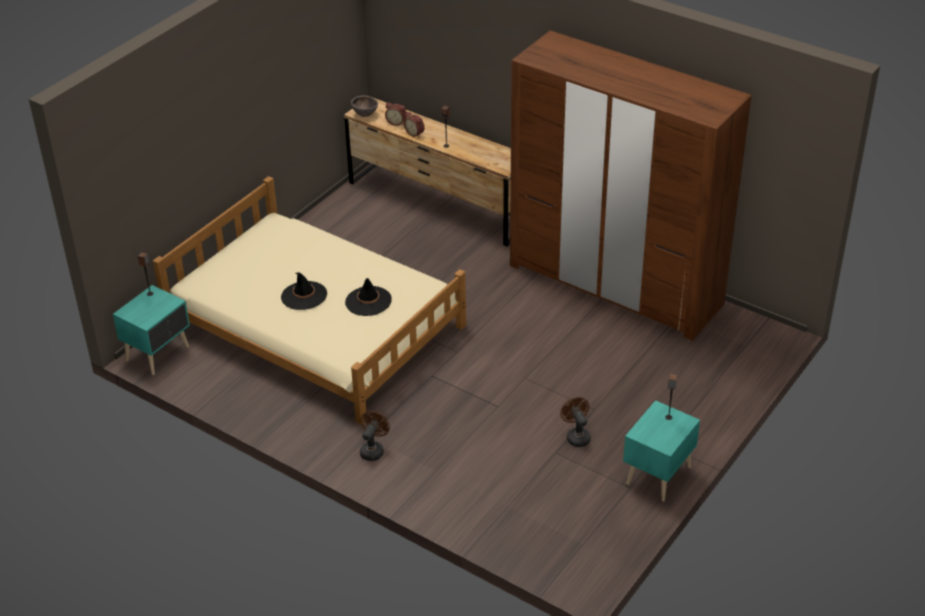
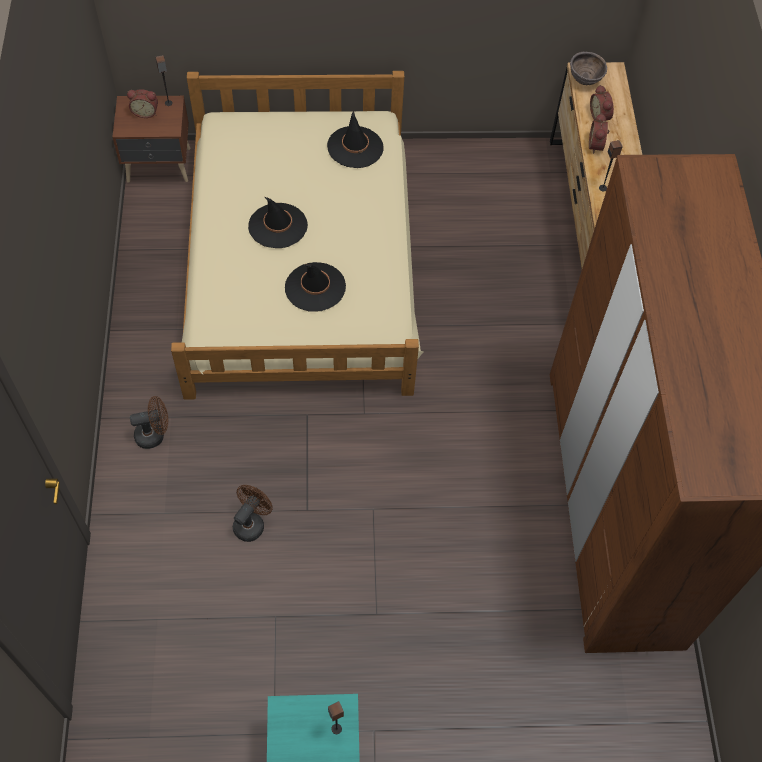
camera: 50 degrees right, 20 degrees up
turquoise nightstand [113,285,190,375] -> brown nightstand [112,96,190,183]
brown fan [560,397,591,447] -> brown fan moved to [233,485,272,542]
none -> alarm clock [127,89,158,118]
none -> black hat [327,110,384,168]

